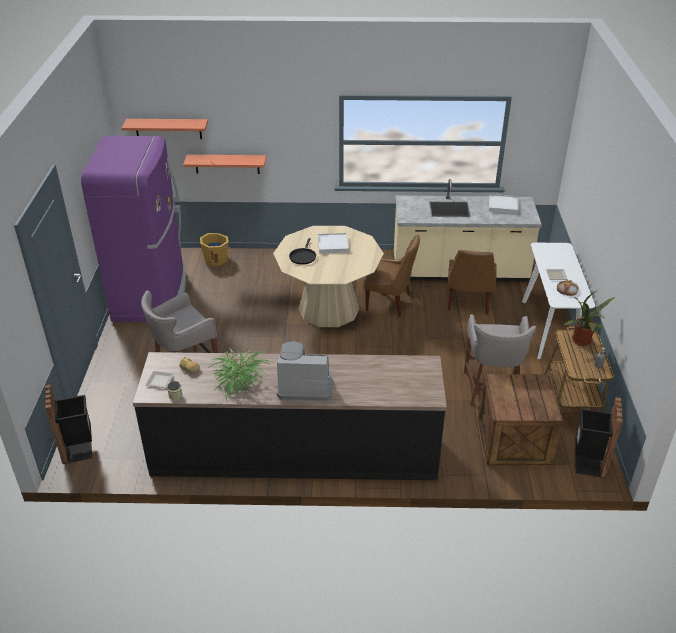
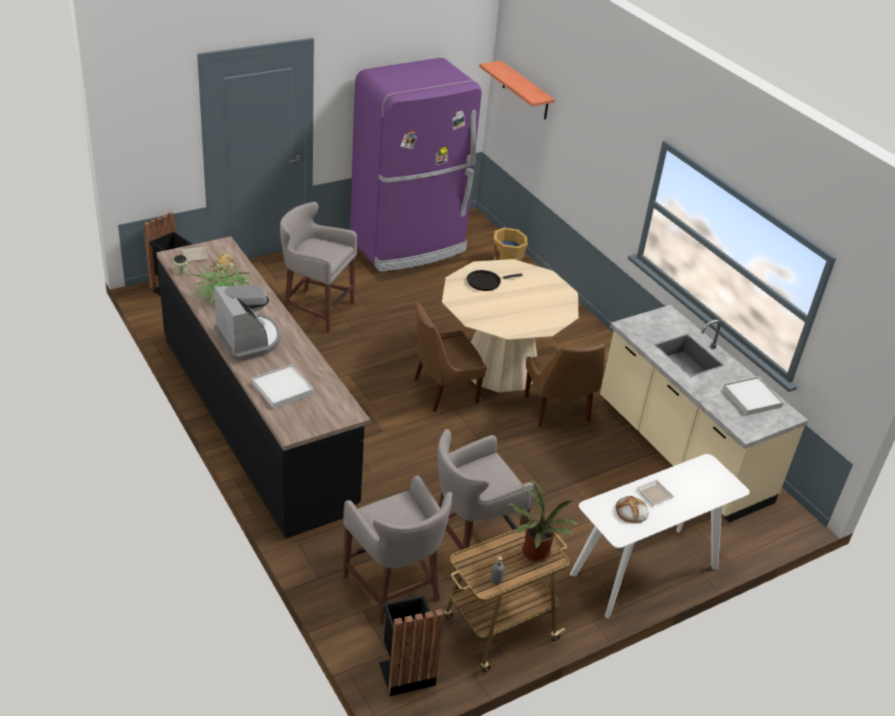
camera: 55 degrees right, 0 degrees up
shelf [183,155,266,174] -> none
white tray [318,233,349,253] -> white tray moved to [252,364,314,409]
brown chair [448,250,497,314] -> brown chair moved to [415,302,487,412]
crate [478,374,563,466] -> grey stool [343,475,452,625]

